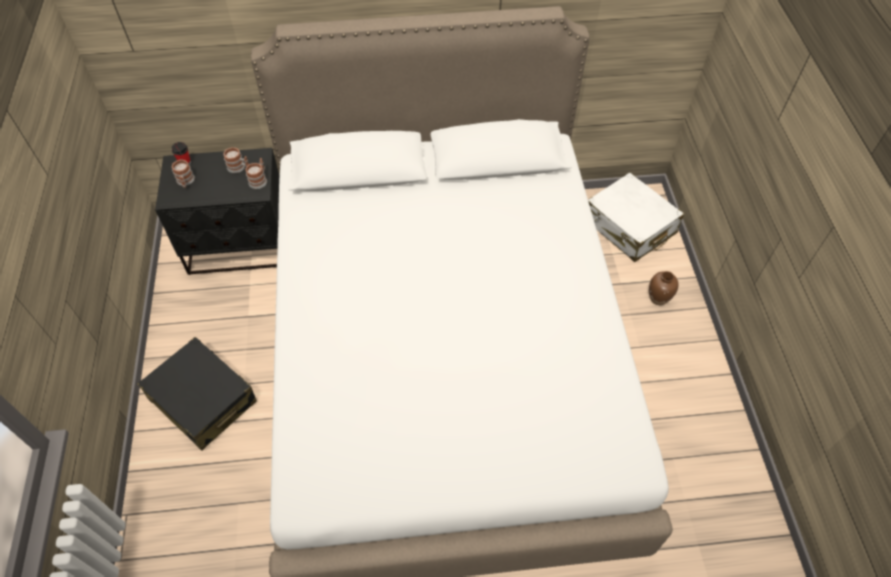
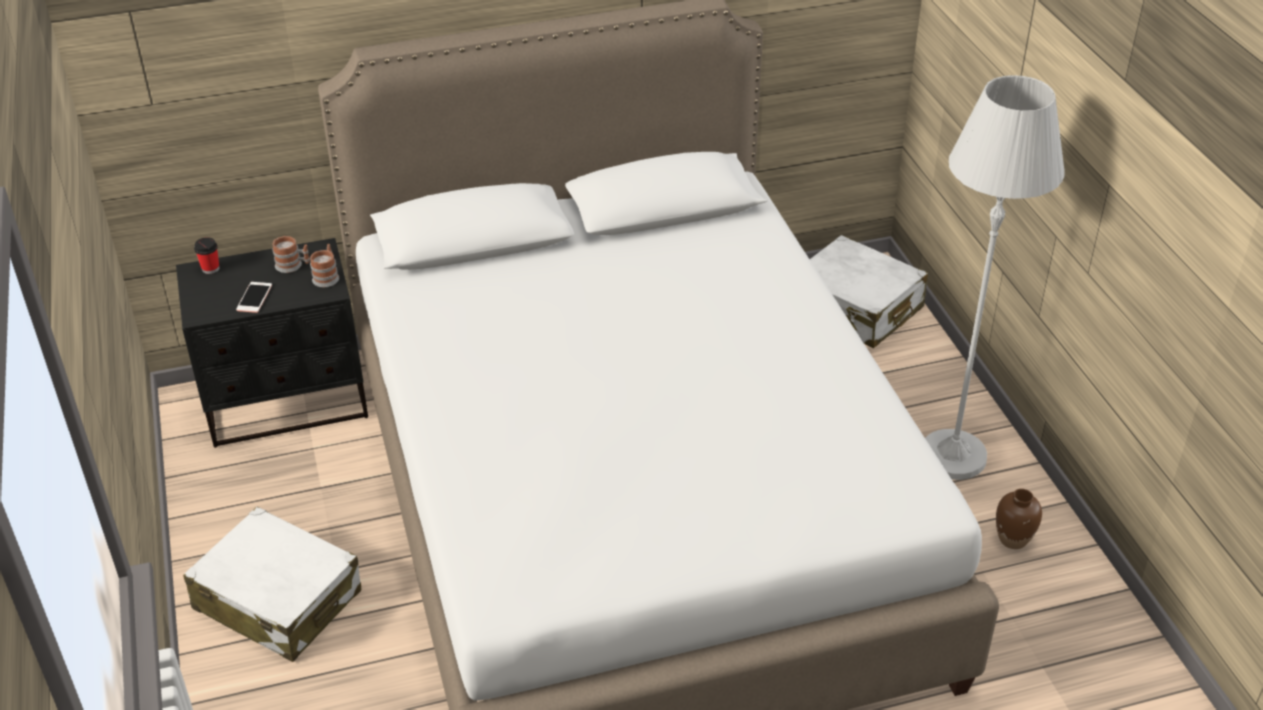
camera: 10 degrees left, 15 degrees down
black suitcase [138,337,257,451] -> white suitcase [183,507,361,662]
mug [172,159,195,188] -> none
brown vase [649,271,679,305] -> brown vase moved to [996,489,1042,549]
none -> phone [236,282,272,313]
none -> white floor lamp [925,75,1065,480]

